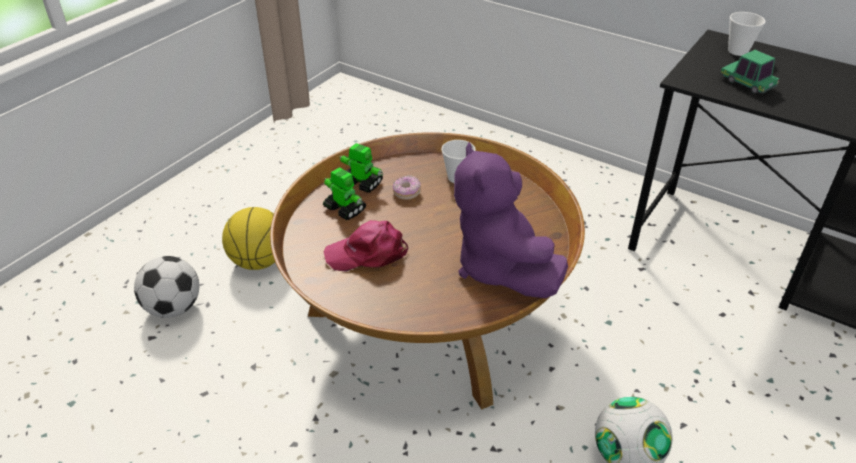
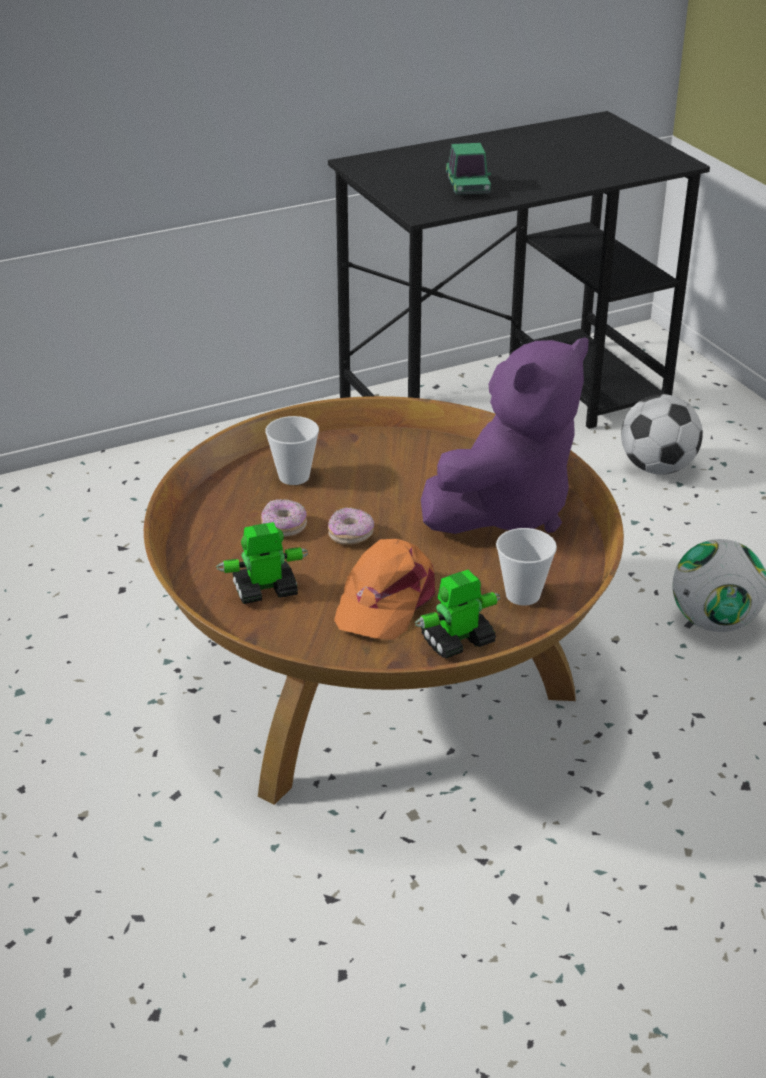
camera: 60 degrees left, 5 degrees down
football [134,256,199,318] -> football moved to [621,394,703,475]
basketball [222,207,275,270] -> none
pink cap [323,220,408,272] -> orange cap [334,539,435,640]
toy robot [339,143,383,193] -> toy robot moved to [415,570,501,658]
purple plush toy [454,142,568,299] -> purple plush toy turned 60 degrees counterclockwise [421,337,589,534]
toy car [720,50,779,94] -> toy car turned 90 degrees counterclockwise [446,143,491,195]
cup [728,12,766,56] -> cup moved to [496,528,557,606]
none -> donut [328,507,374,545]

